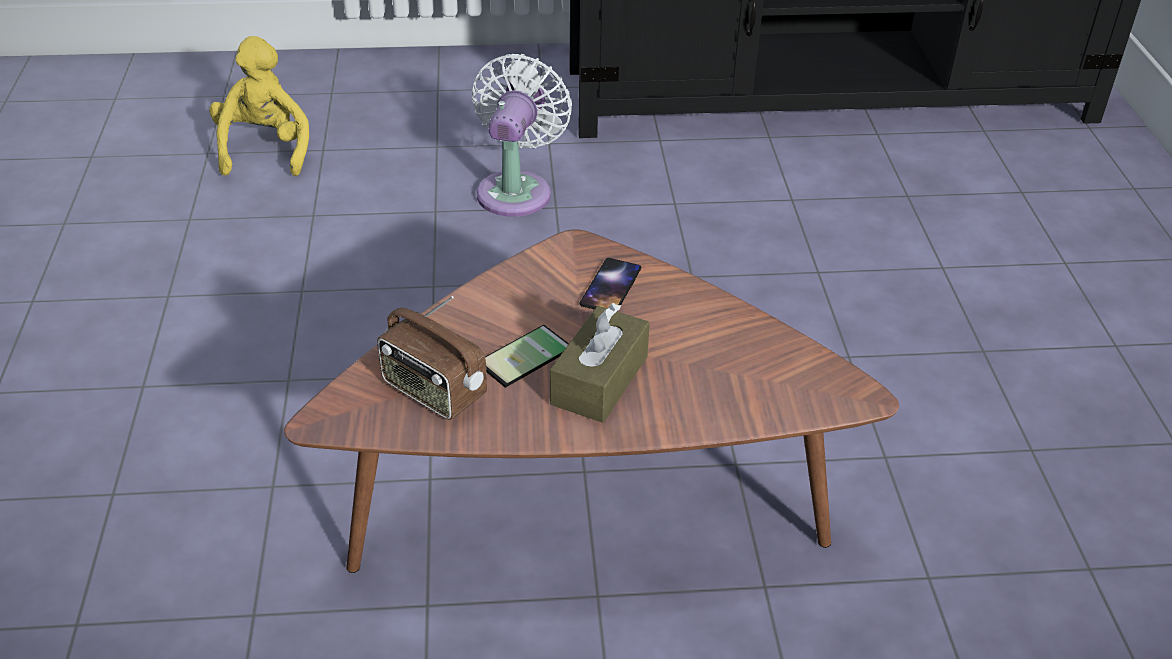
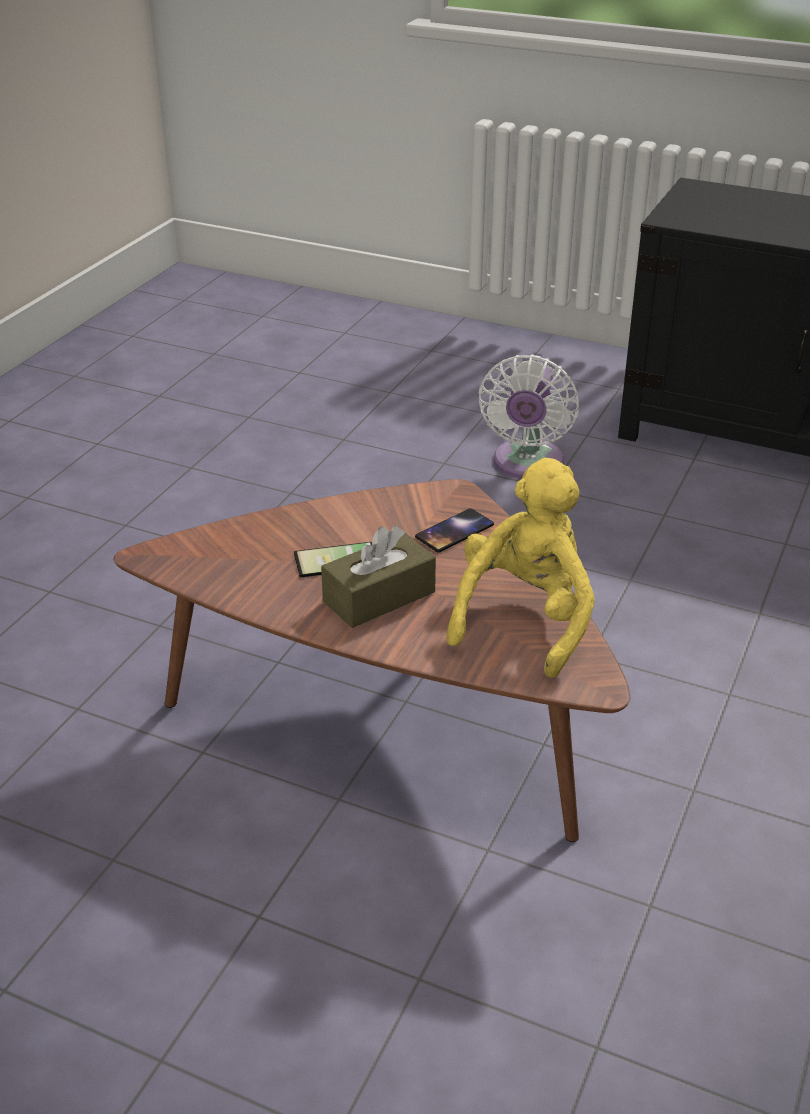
camera: 30 degrees right, 5 degrees down
yellow plush toy [209,36,309,176] -> yellow plush toy moved to [446,458,595,678]
radio [377,296,487,420] -> none
white fan [472,54,572,217] -> white fan turned 150 degrees clockwise [478,354,579,478]

